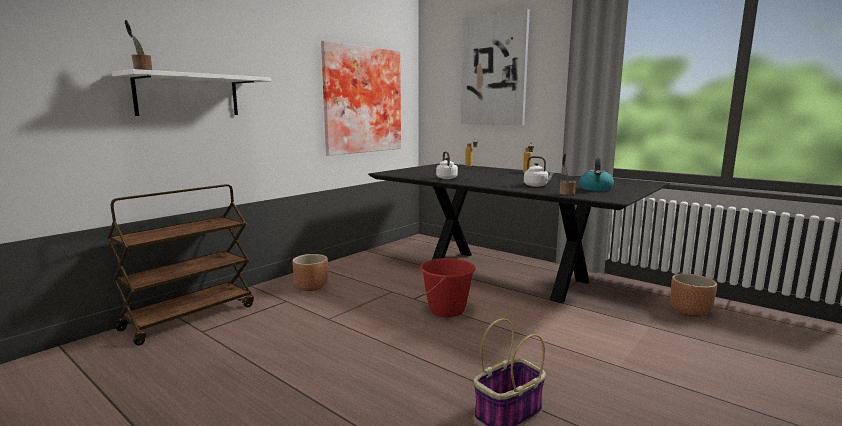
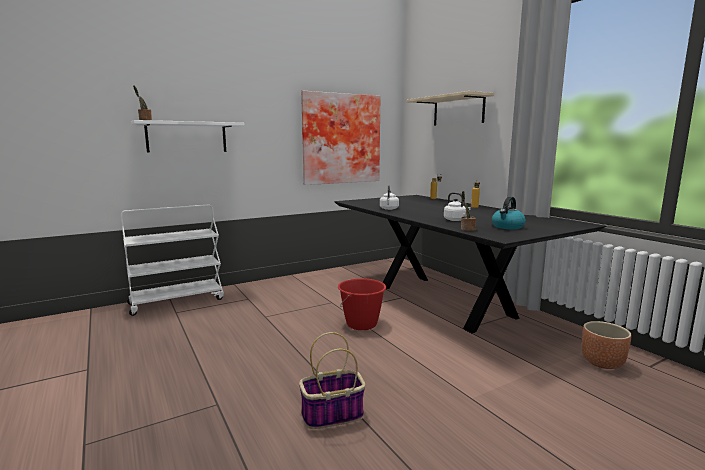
camera: 20 degrees right, 0 degrees up
brown cart [107,184,254,346] -> white cart [121,204,224,316]
brown planter [292,254,328,291] -> none
picture [461,9,530,125] -> beige shelf [406,91,494,125]

